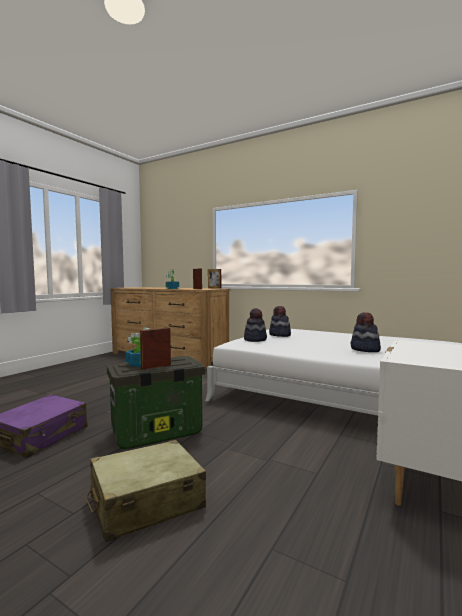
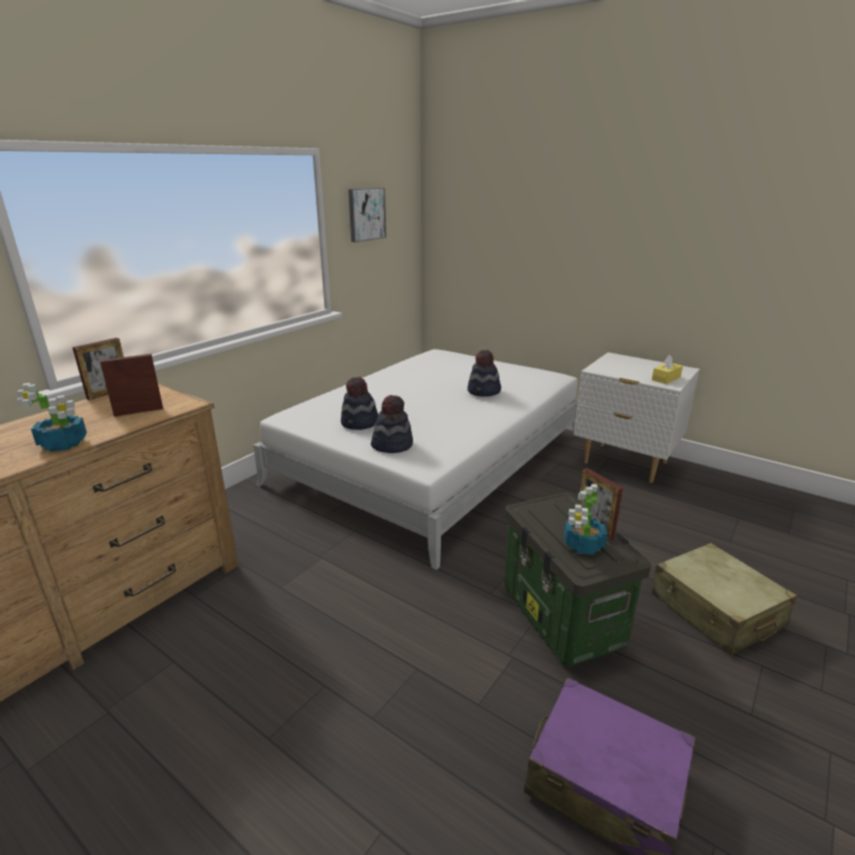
camera: 85 degrees left, 20 degrees up
none -> picture [348,188,386,242]
none -> yellow tissue box [652,355,683,384]

